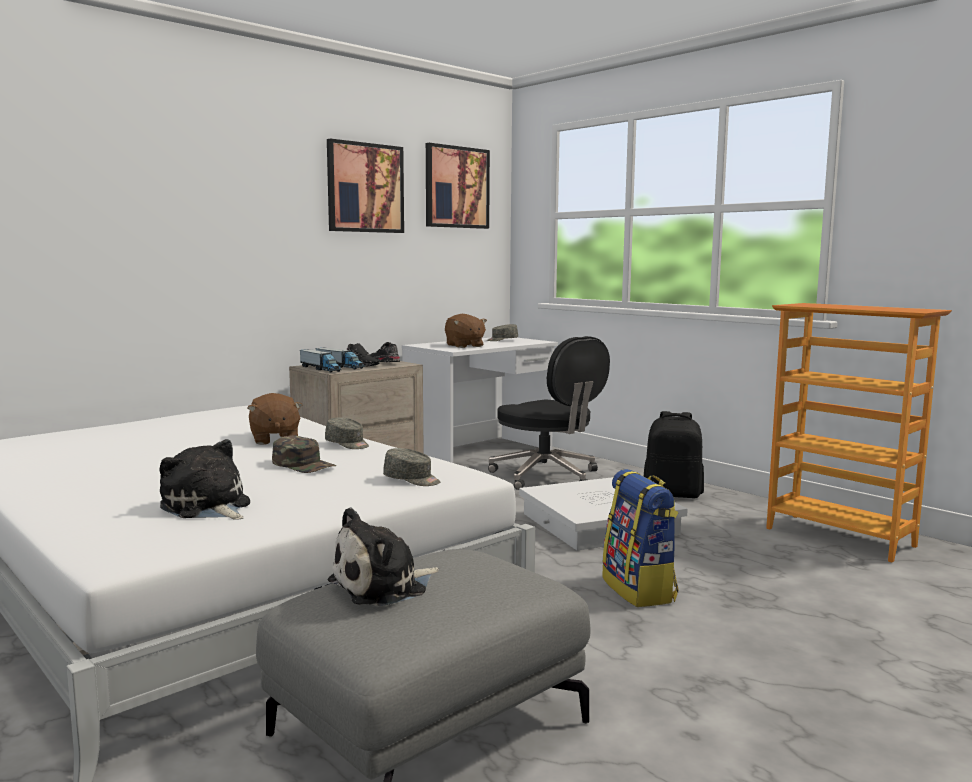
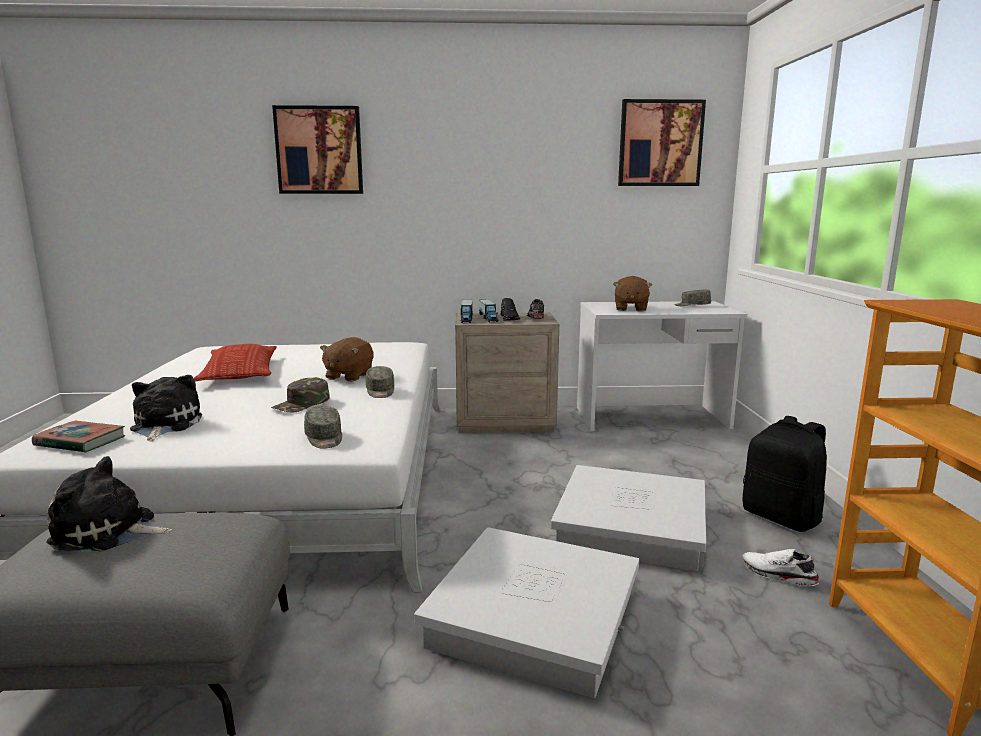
camera: 40 degrees right, 5 degrees up
green cap [272,435,336,473] -> green cap turned 45 degrees clockwise [271,377,330,412]
picture [327,138,404,233] -> picture moved to [272,105,363,194]
black office chair [488,336,610,490] -> none
backpack [602,469,679,607] -> white storage box [414,527,639,698]
none -> book [32,421,125,453]
none -> pillow [194,344,277,381]
none -> white shoe [742,549,819,586]

